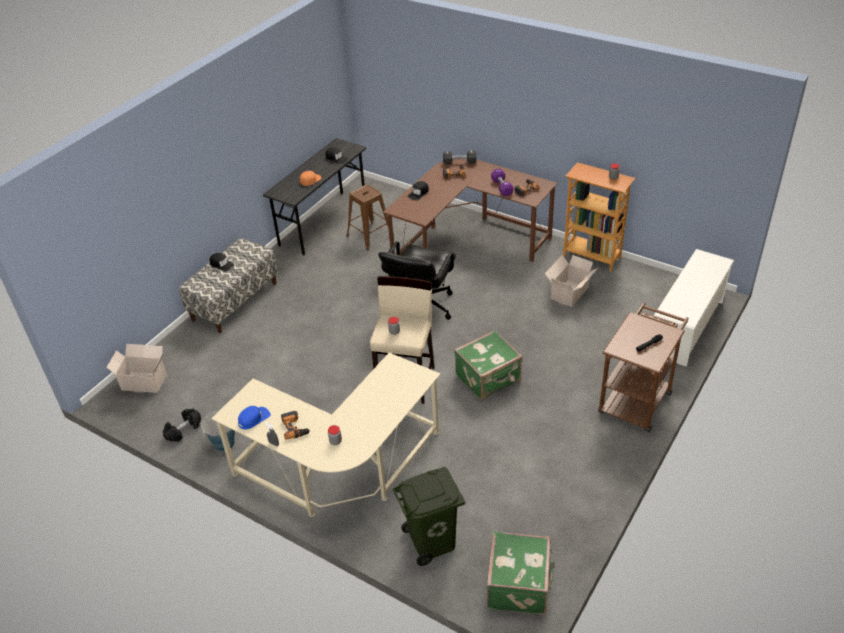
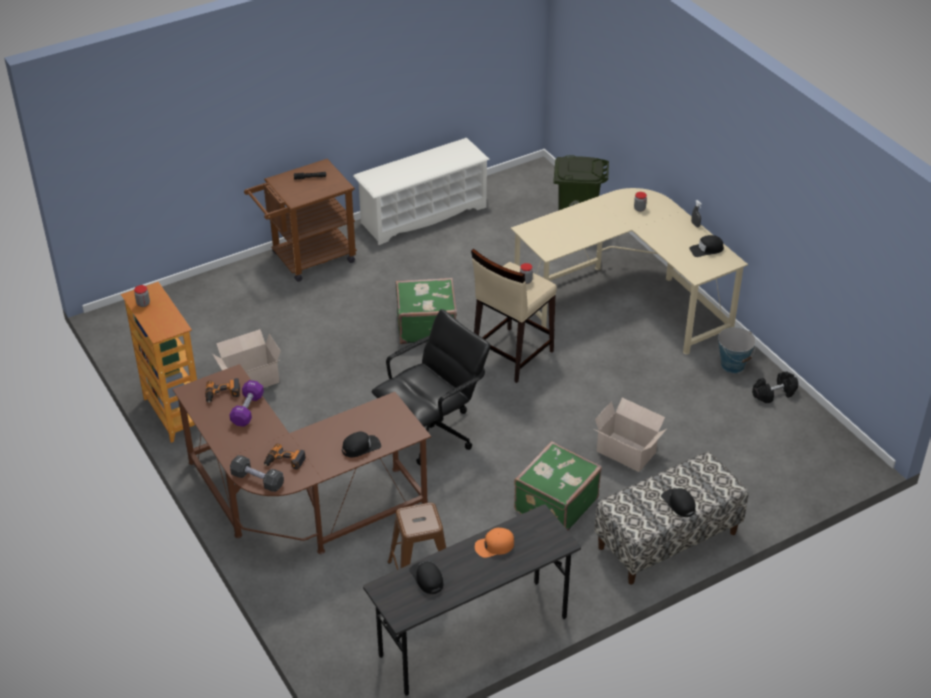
camera: 155 degrees left, 0 degrees up
cardboard box [106,344,167,393] -> cardboard box moved to [593,398,667,472]
blue cap [238,406,271,429] -> black cap [689,235,724,257]
power drill [281,411,310,440] -> none
green suitcase [487,531,554,615] -> green suitcase moved to [514,441,602,530]
white shoe rack [654,249,734,367] -> white shoe rack moved to [353,138,490,245]

